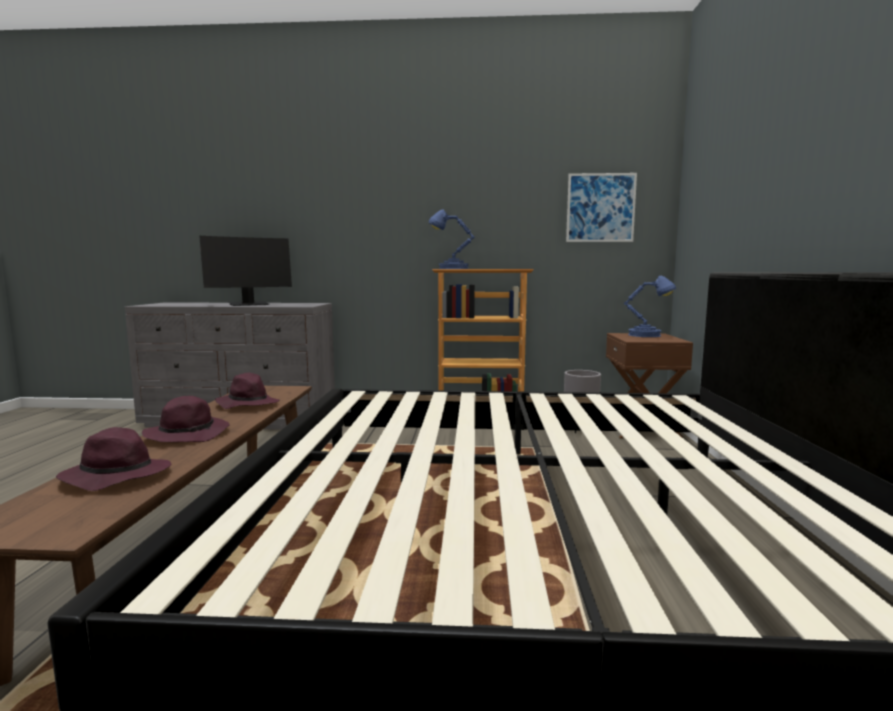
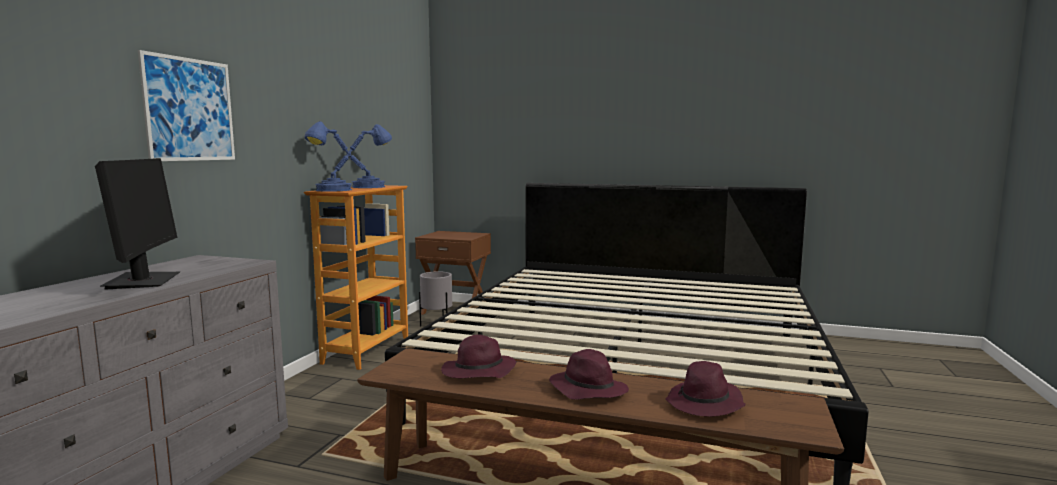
camera: 75 degrees left, 0 degrees up
picture [566,173,637,242] -> picture moved to [138,50,235,161]
blue table lamp [624,276,676,337] -> blue table lamp moved to [346,124,392,188]

